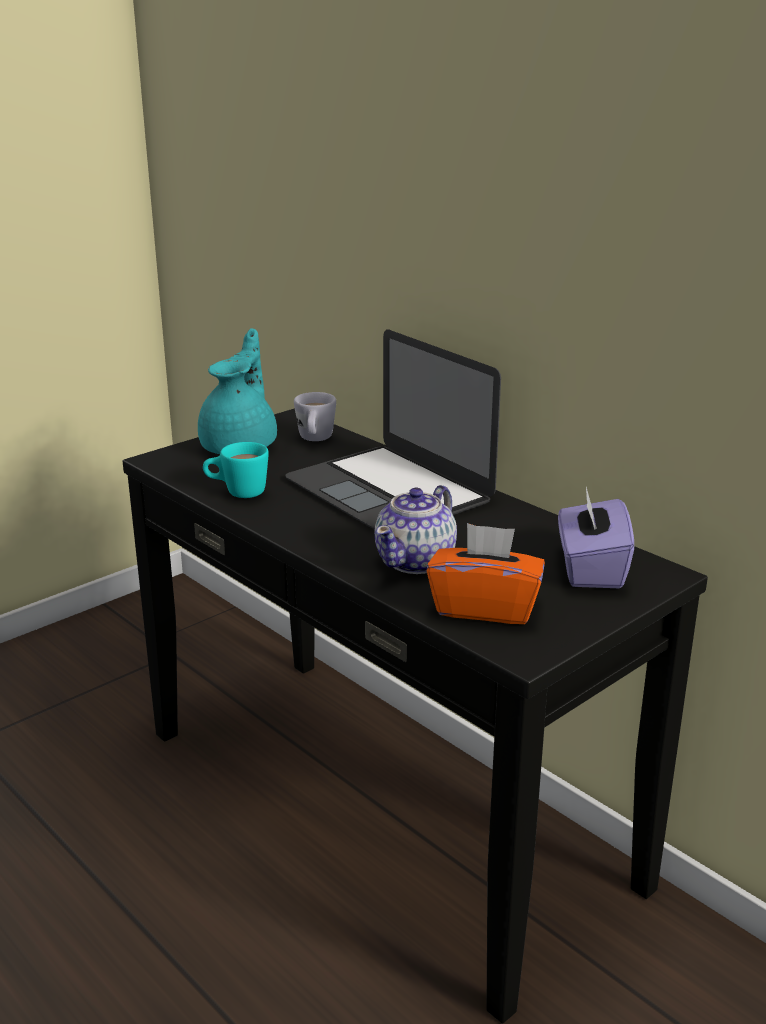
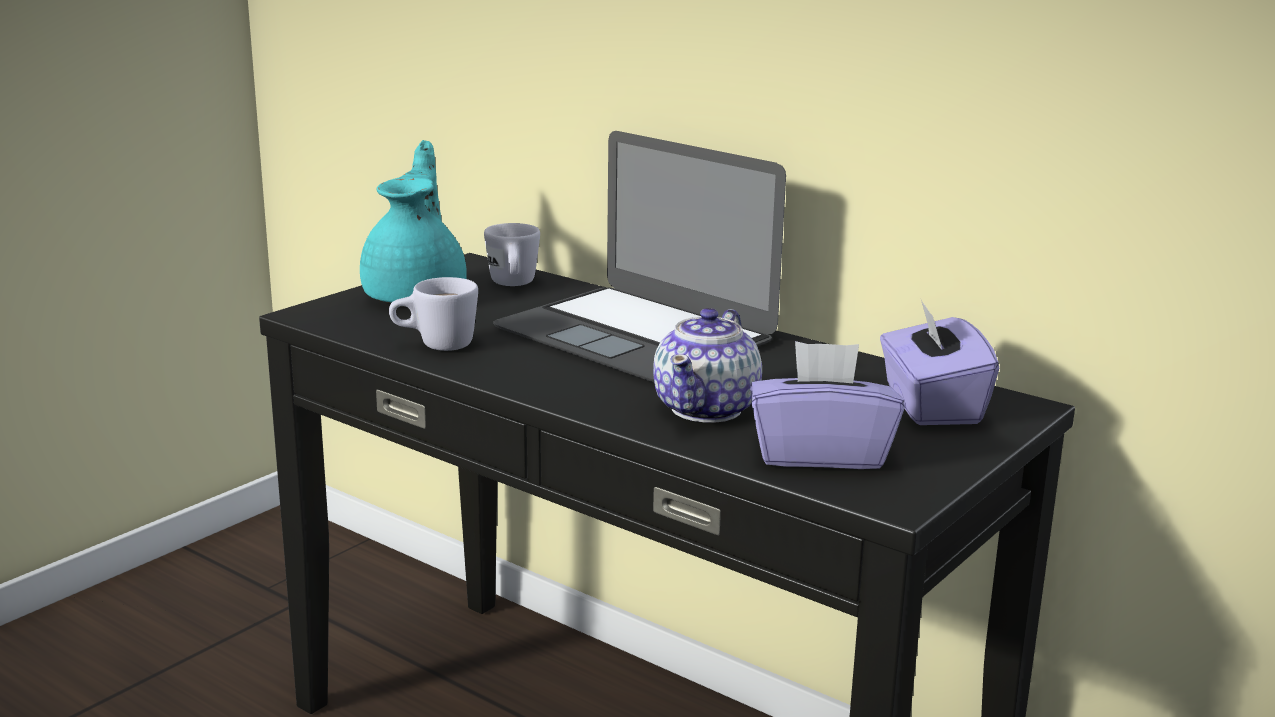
camera: 10 degrees left, 5 degrees down
turquoise mug [203,442,269,498] -> white mug [389,277,478,351]
orange tissue box [426,523,545,624] -> purple tissue box [750,341,905,469]

